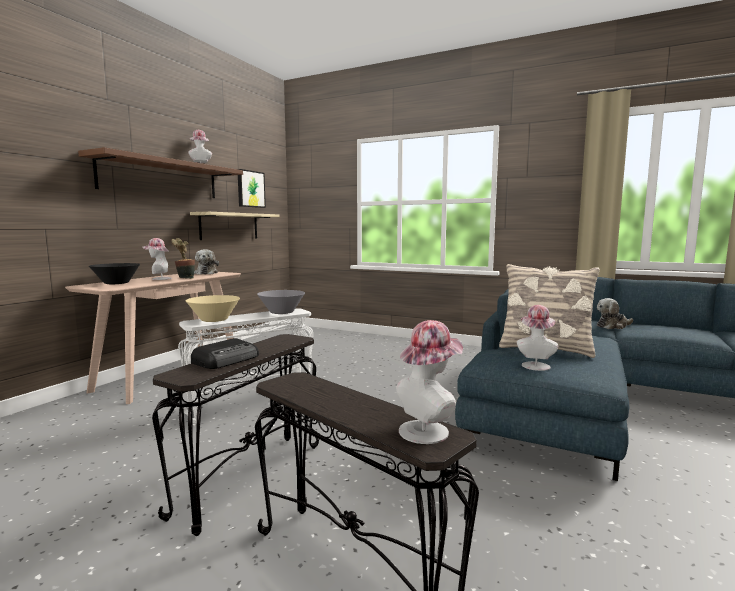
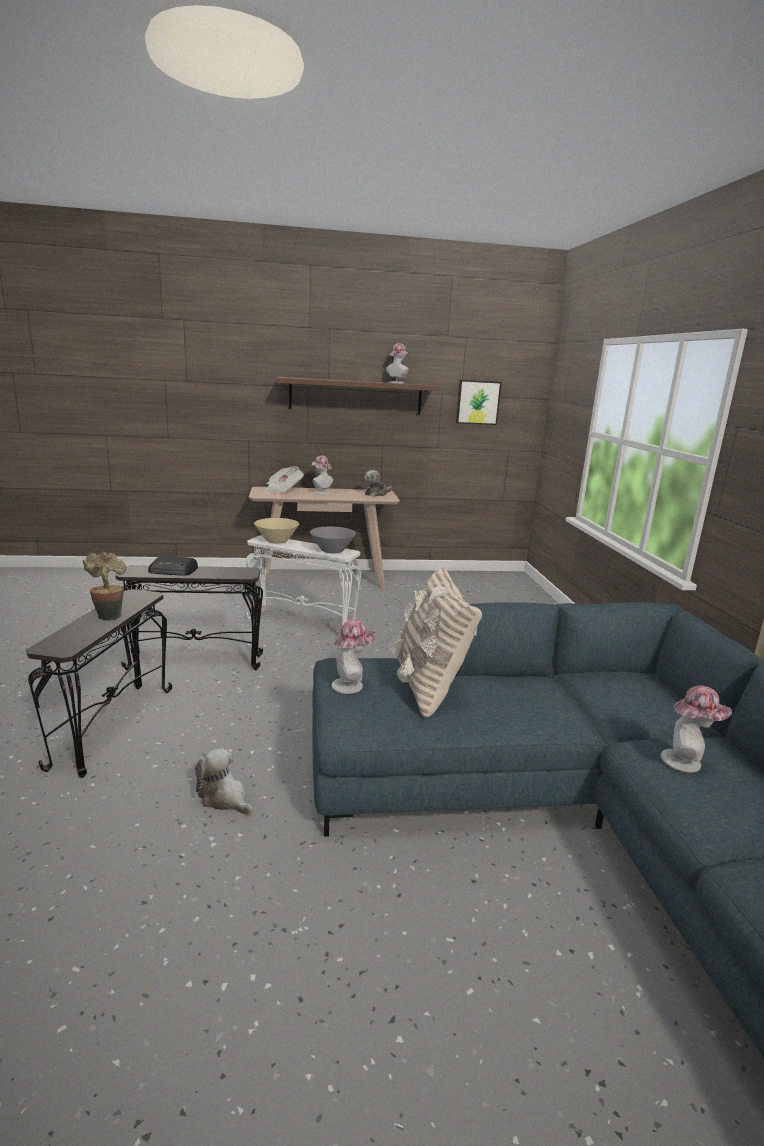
camera: 55 degrees right, 10 degrees up
black bowl [89,263,140,284] -> newspaper [264,466,304,493]
potted plant [171,238,195,279] -> potted plant moved to [83,552,127,621]
shelf [190,212,280,240] -> none
hat [396,320,463,444] -> hat moved to [661,686,732,773]
plush toy [597,298,633,329] -> plush toy moved to [195,748,253,815]

